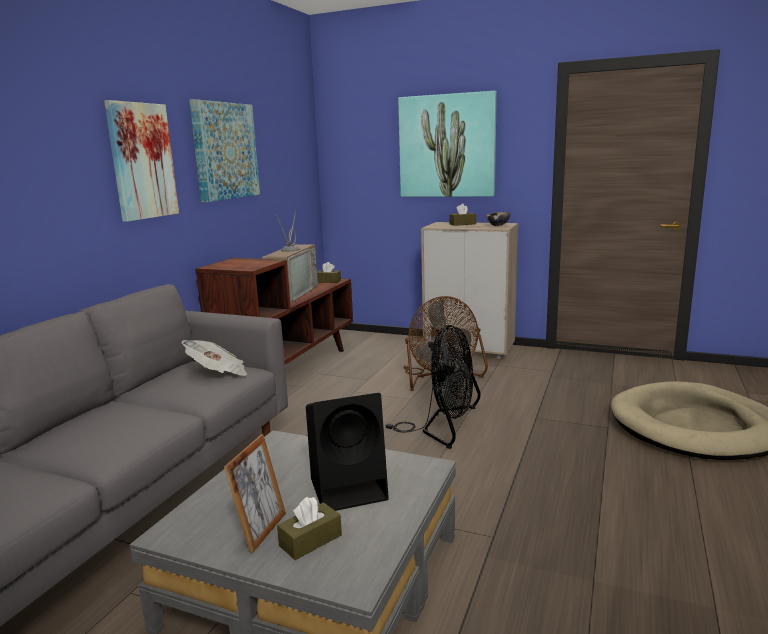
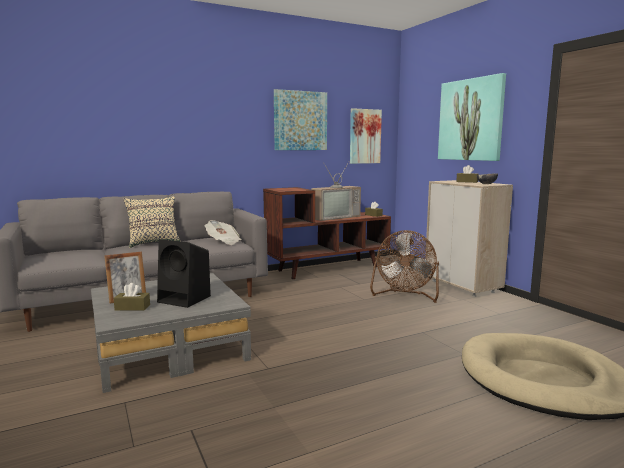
camera: 40 degrees right, 5 degrees down
picture [104,100,179,222] -> picture moved to [350,108,382,164]
black fan [386,325,480,449] -> none
none -> beige pillow [123,197,180,248]

